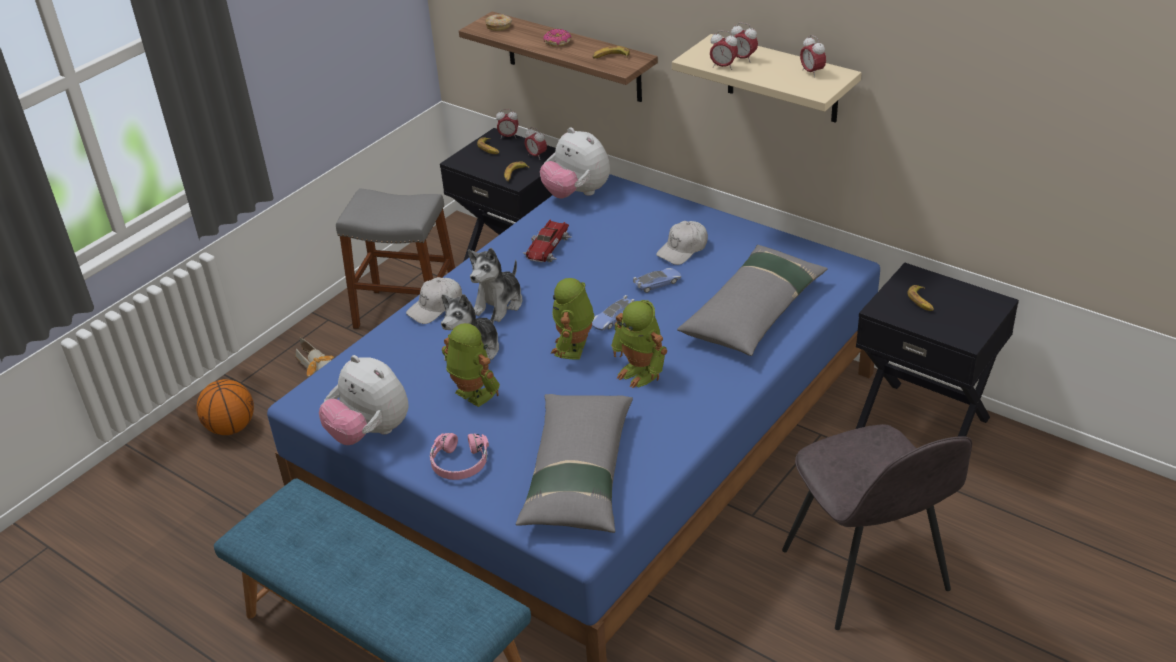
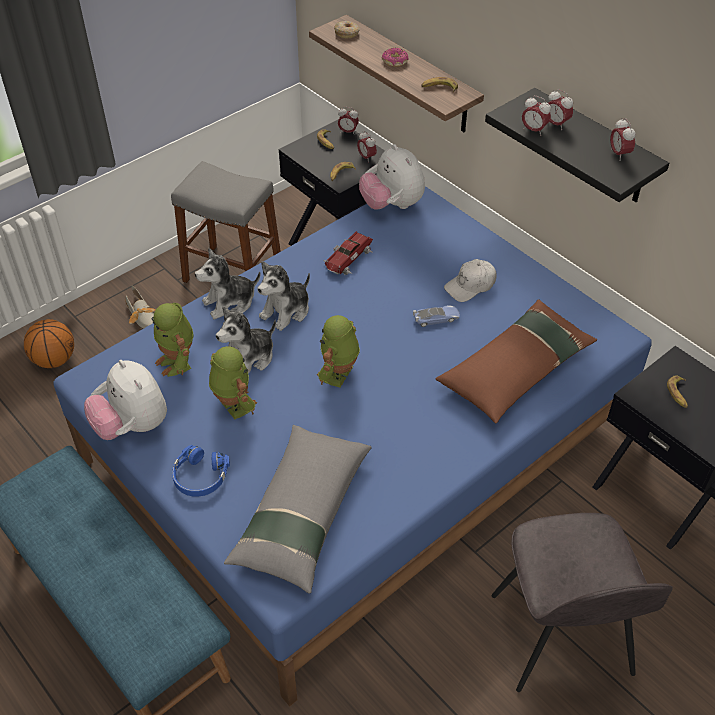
camera: 10 degrees right, 10 degrees up
white cap [406,277,462,324] -> plush toy [195,248,261,320]
pink headphones [430,433,489,480] -> blue headphones [172,445,230,497]
toy car [592,295,635,331] -> none
toy robot [611,300,667,388] -> toy robot moved to [151,303,193,377]
beige shelf [672,34,862,123] -> black shelf [485,88,669,202]
grey pillow [677,245,828,356] -> brown pillow [436,299,597,424]

